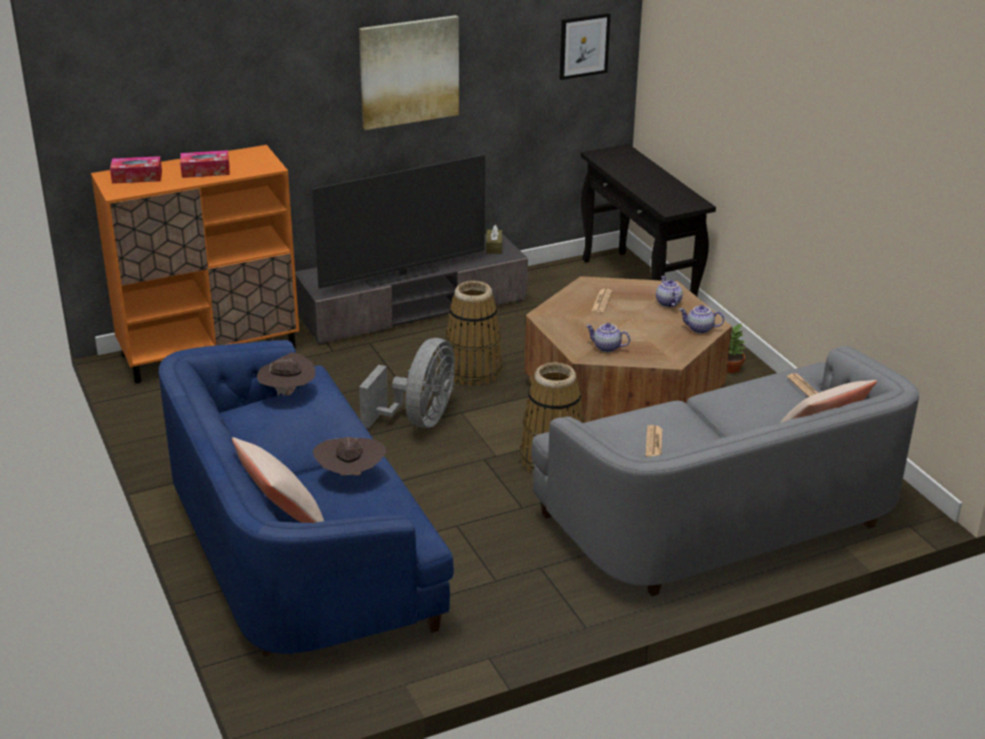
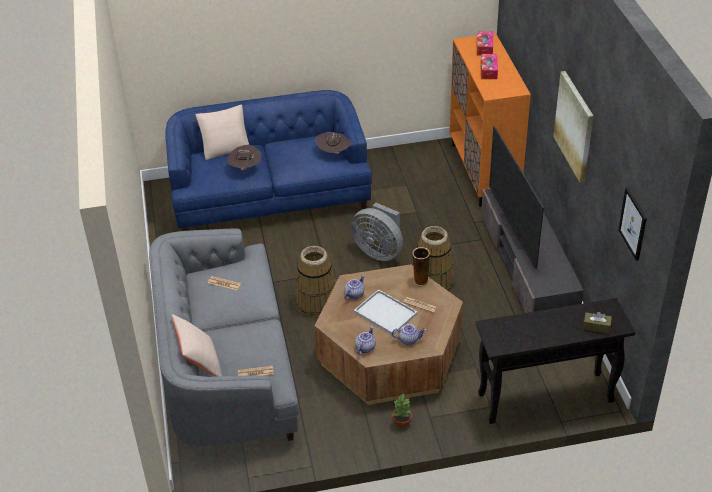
camera: 105 degrees right, 10 degrees up
brown tissue box [486,225,502,254] -> brown tissue box moved to [583,312,612,334]
none -> white tray [354,289,418,335]
none -> vase [412,247,430,286]

